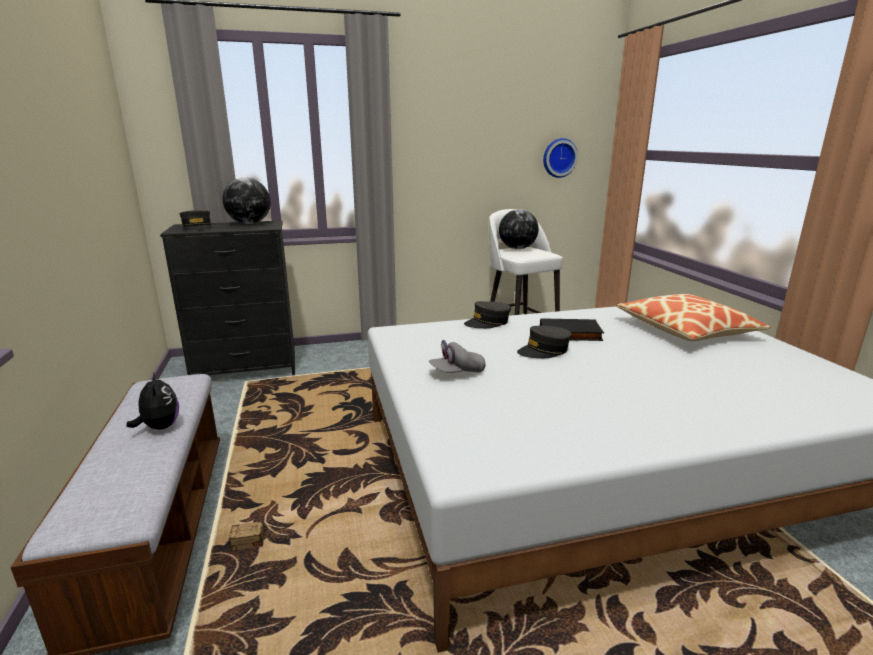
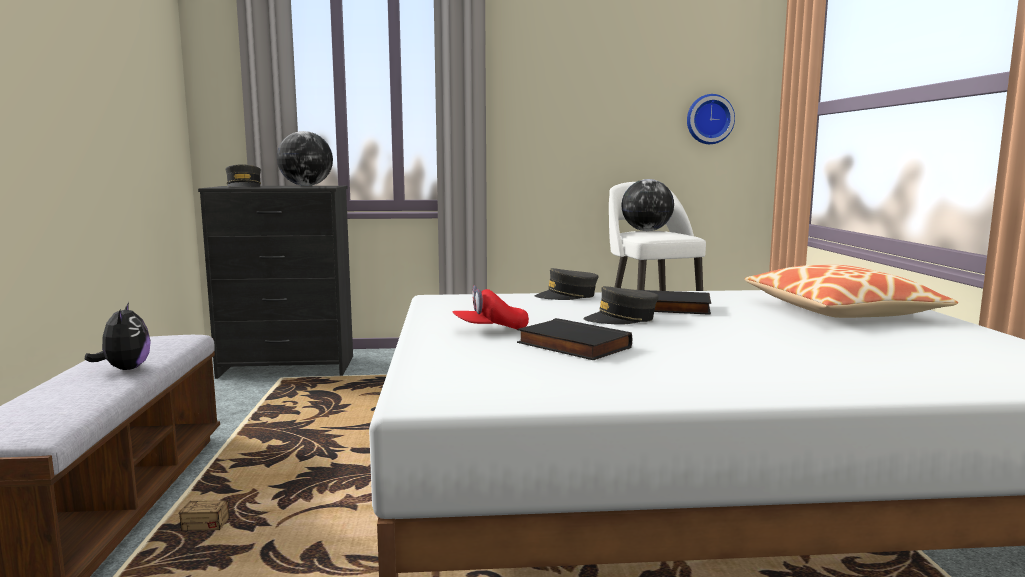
camera: 10 degrees right, 10 degrees down
grey cap [428,340,486,373] -> red cap [453,286,529,329]
none -> black book [517,318,632,360]

